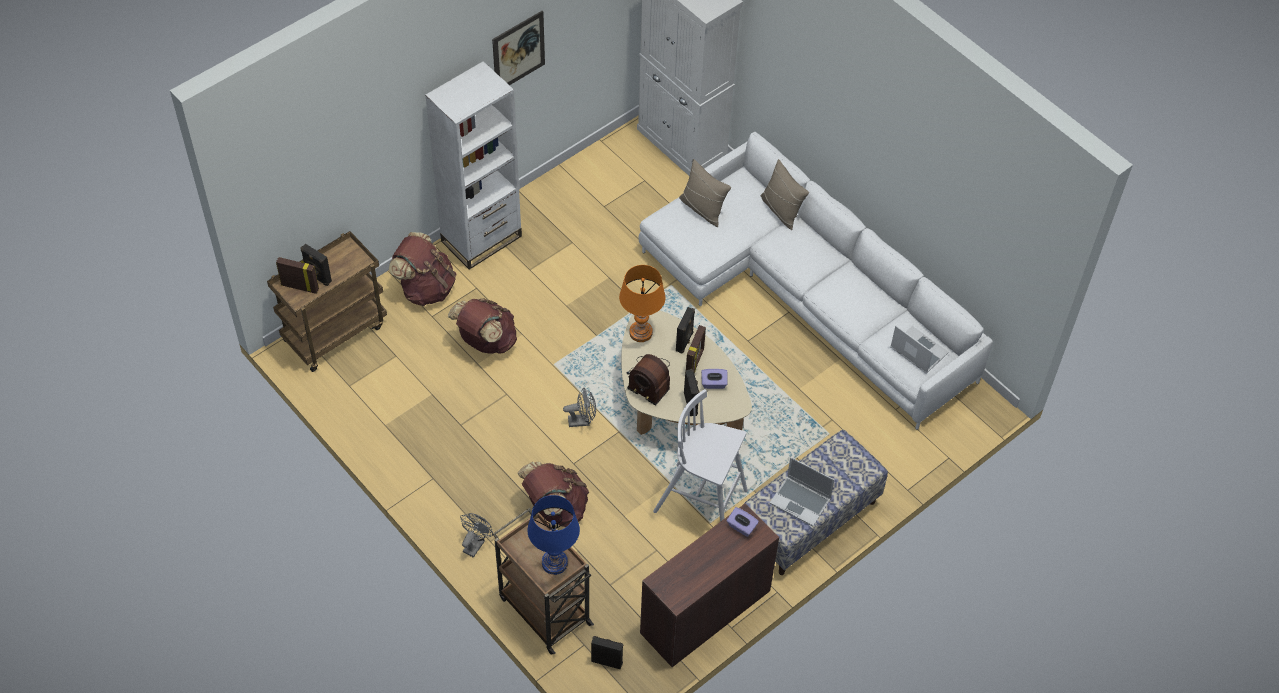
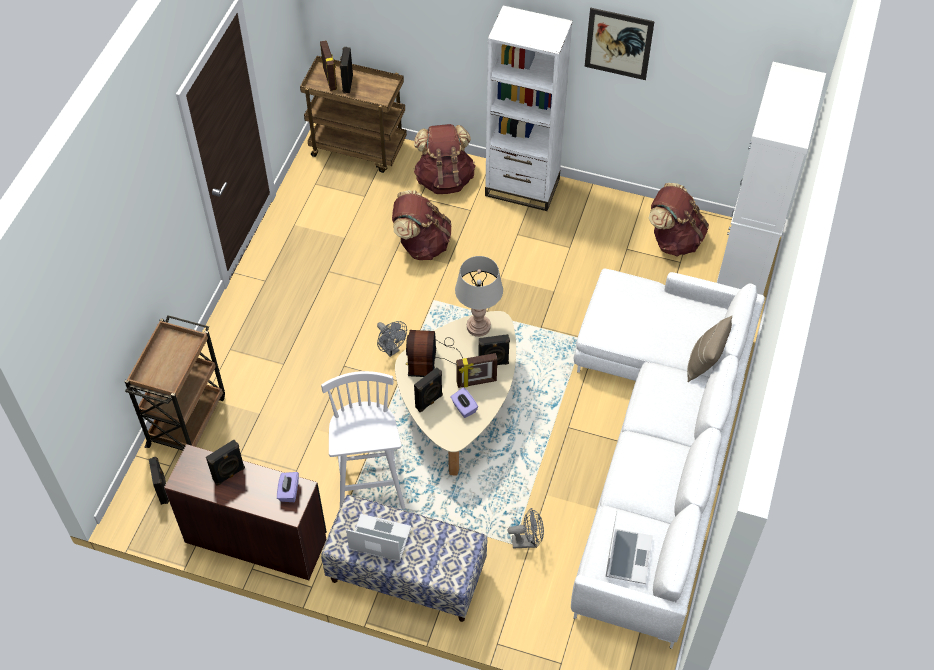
camera: 60 degrees right, 0 degrees up
grey fan [460,513,493,558] -> grey fan moved to [508,508,544,549]
brown backpack [517,462,589,527] -> brown backpack moved to [648,183,709,257]
blue table lamp [527,495,580,575] -> none
orange table lamp [619,265,666,342] -> grey table lamp [455,256,503,337]
beige pillow [679,159,731,227] -> none
laptop [770,457,834,526] -> laptop turned 105 degrees clockwise [346,514,411,562]
none -> black speaker [206,440,245,486]

